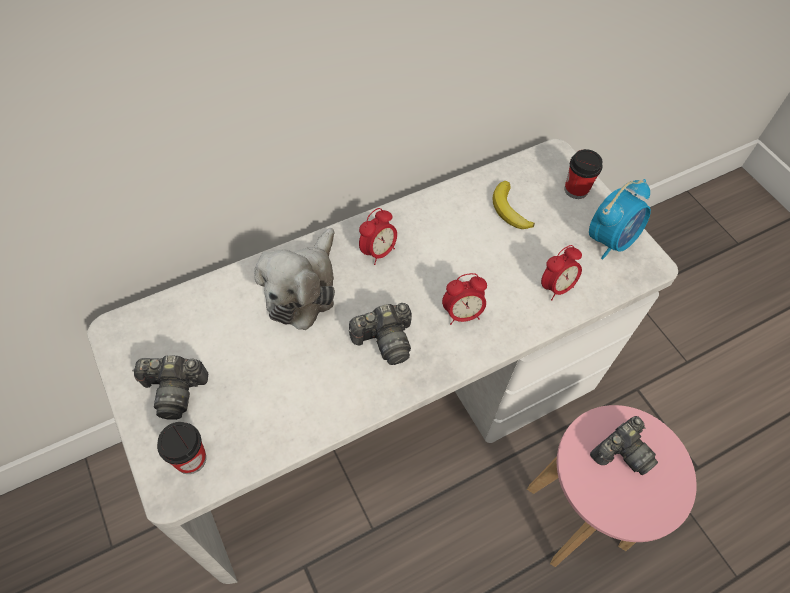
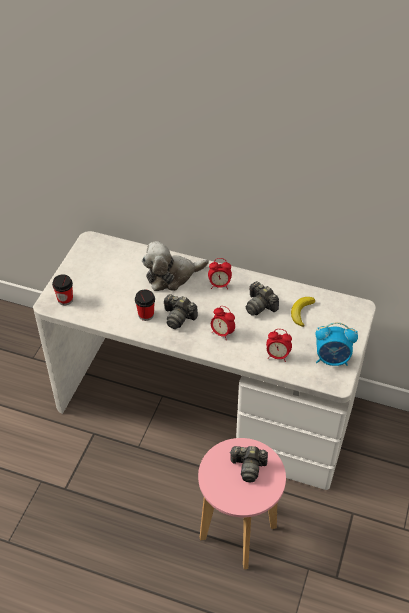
camera: 50 degrees right, 10 degrees down
camera [132,355,208,420] -> camera moved to [246,281,279,316]
cup [564,149,603,199] -> cup moved to [135,289,155,321]

